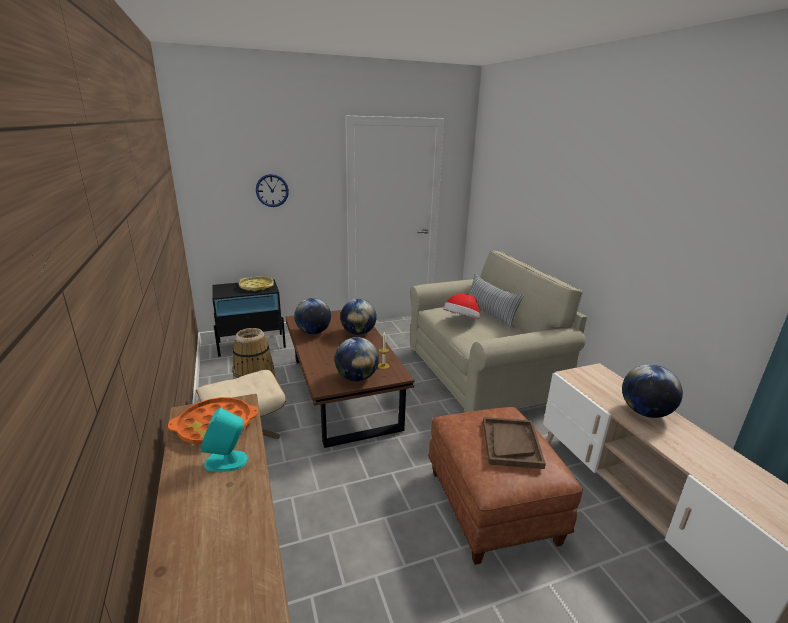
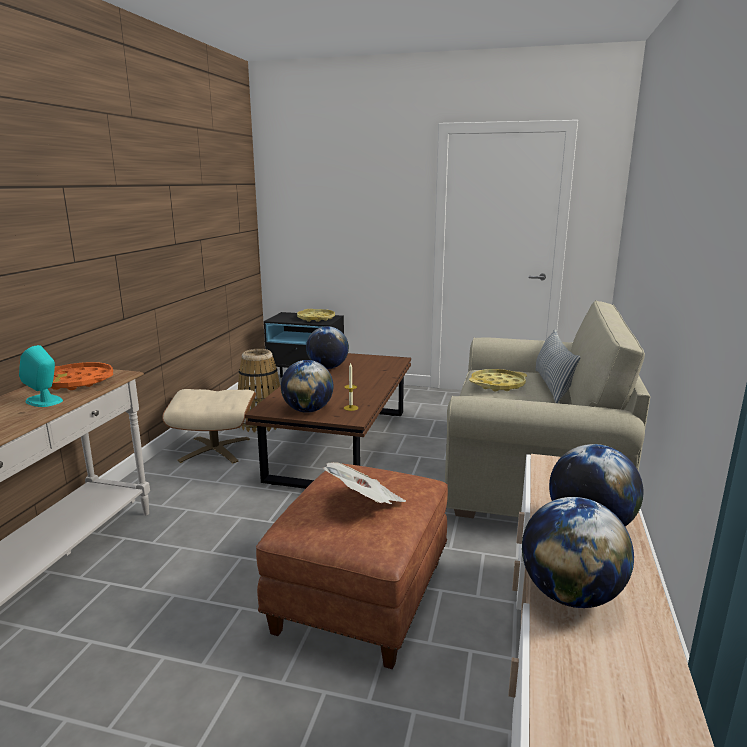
camera: 35 degrees right, 5 degrees down
wall clock [256,174,289,207] -> none
globe [340,299,377,335] -> globe moved to [522,497,634,608]
hat [443,293,480,319] -> yellow tray [469,369,527,391]
brown tray [483,417,546,469] -> newspaper [323,462,406,504]

